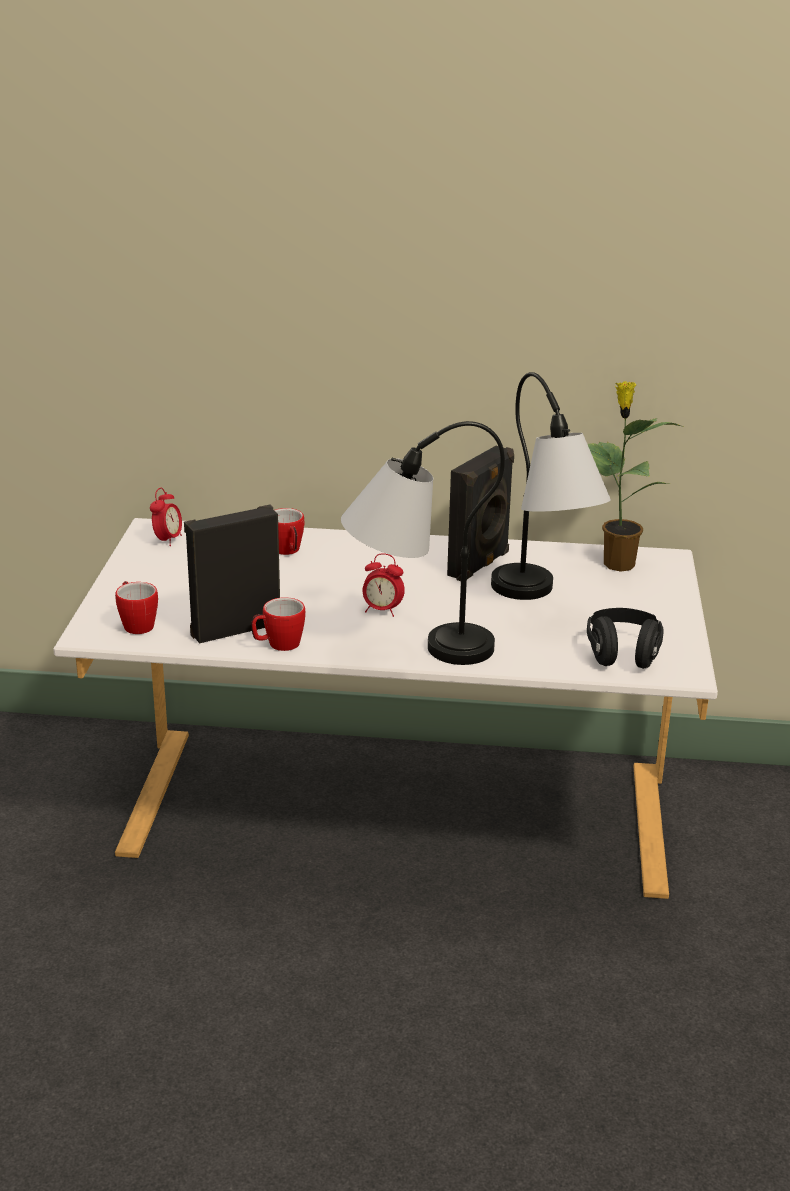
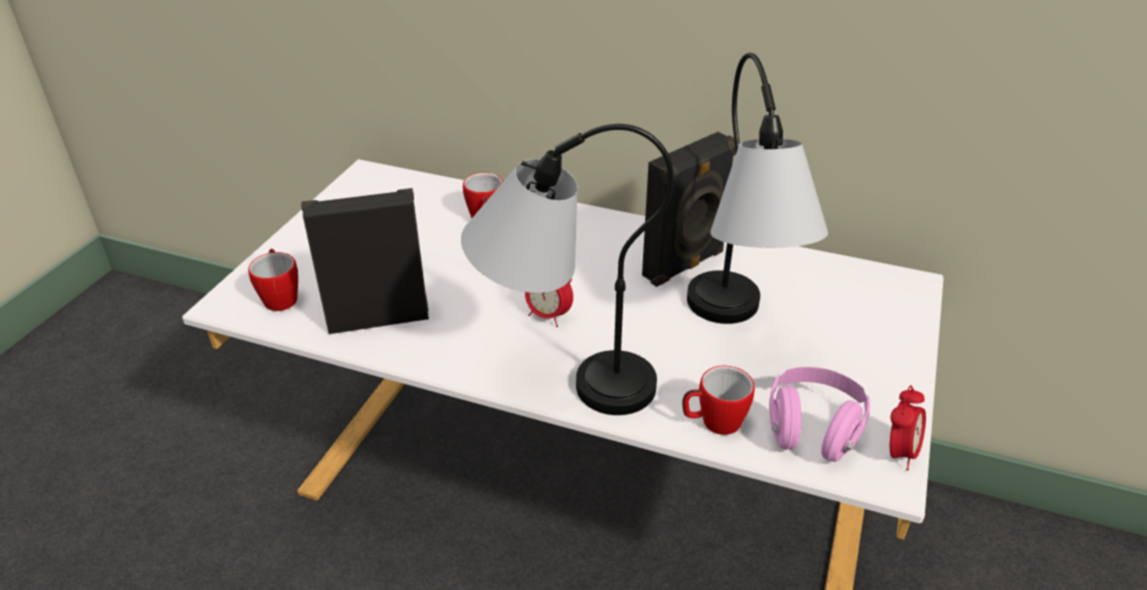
camera: 15 degrees right, 10 degrees up
alarm clock [150,488,182,546] -> alarm clock moved to [890,385,926,471]
mug [251,597,305,651] -> mug moved to [682,365,755,435]
black headphones [587,608,664,669] -> pink headphones [769,367,870,462]
potted plant [588,381,681,572] -> none

